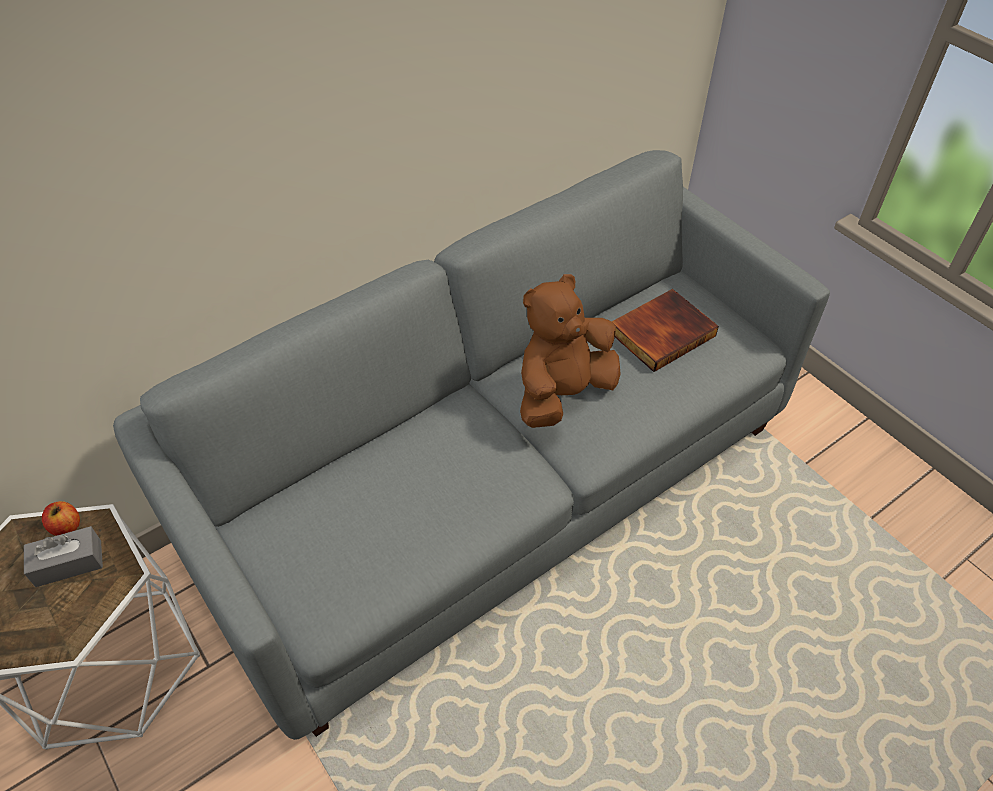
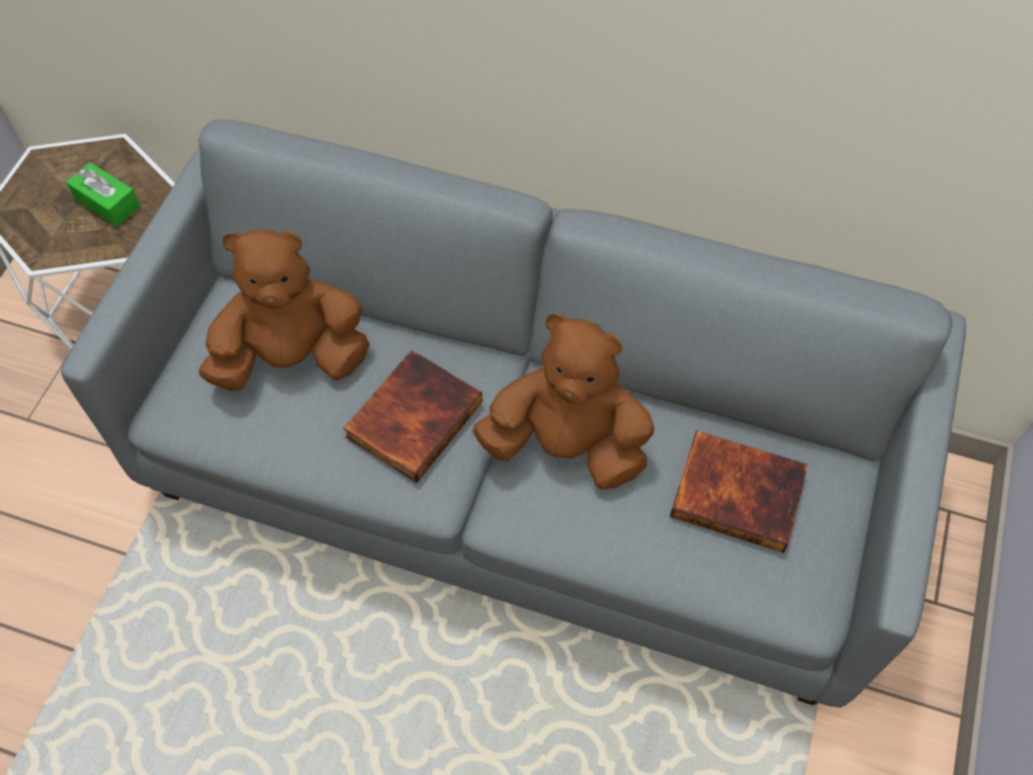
camera: 55 degrees right, 10 degrees up
grey tissue box [24,526,103,587] -> green tissue box [66,162,141,227]
apple [42,501,80,536] -> none
none -> brown plush toy [199,229,370,391]
none -> book [343,350,483,483]

